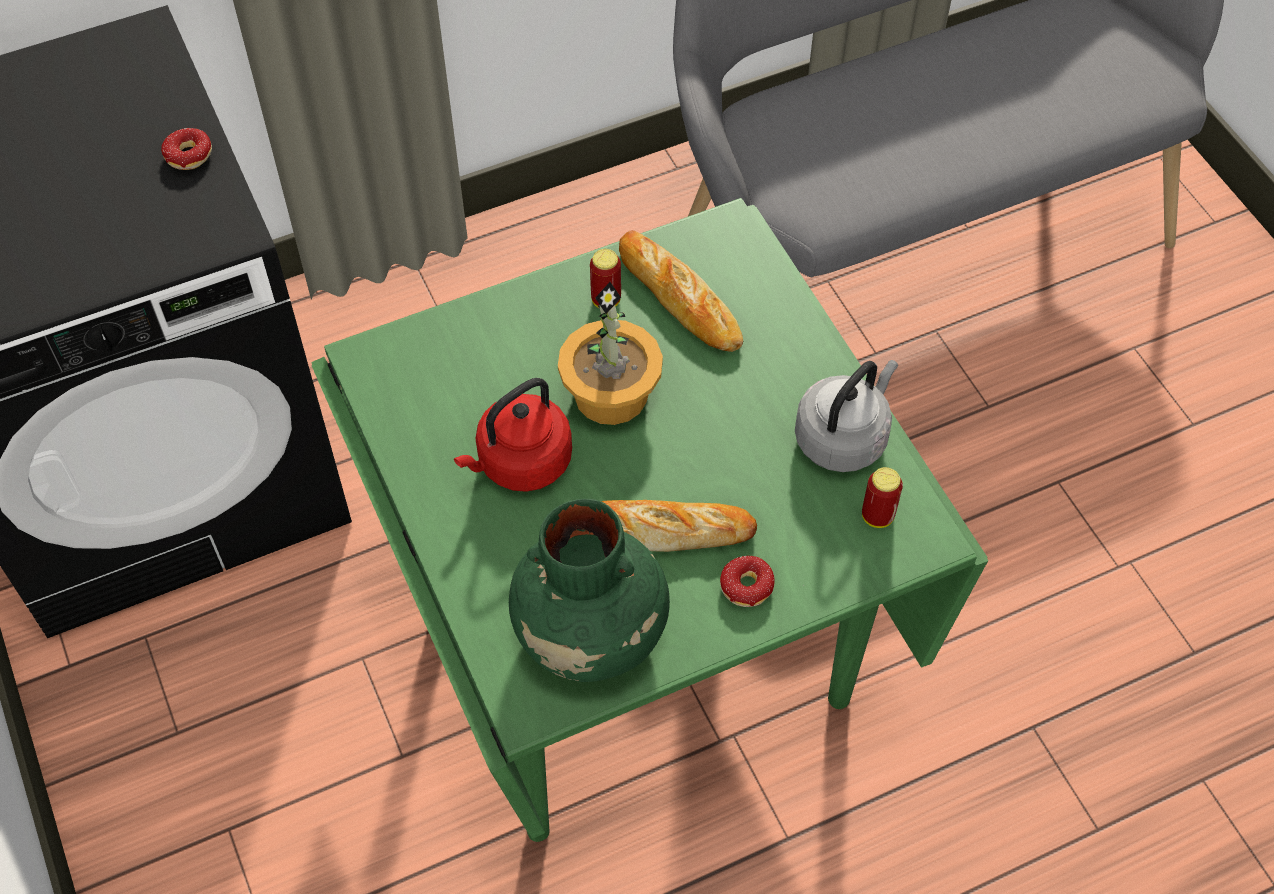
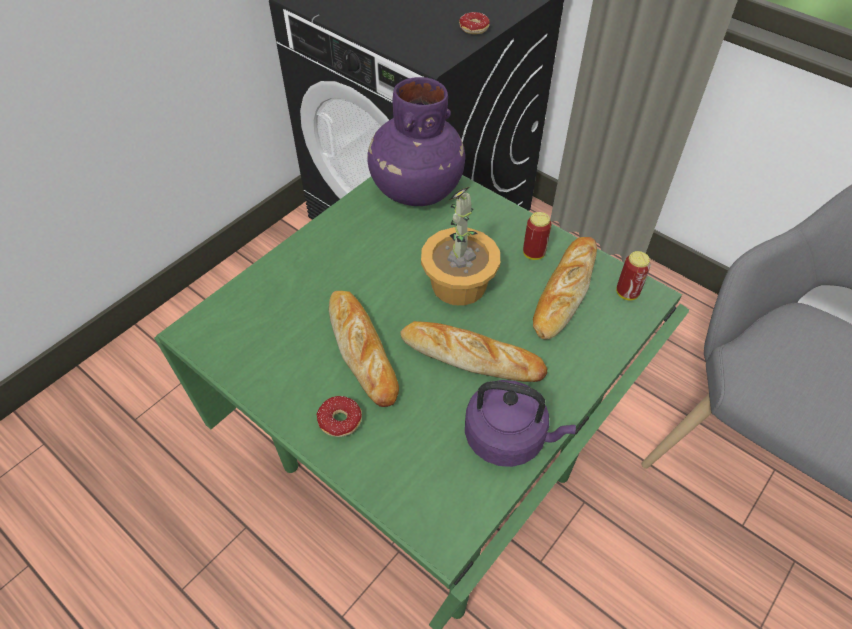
camera: 65 degrees right, 5 degrees down
red kettle [454,378,572,492] -> none
green vase [509,499,670,682] -> none
grey kettle [795,360,898,472] -> purple kettle [465,380,576,467]
can [862,467,903,528] -> can moved to [616,251,651,300]
none -> purple vase [367,77,465,206]
none -> bread [400,321,547,382]

